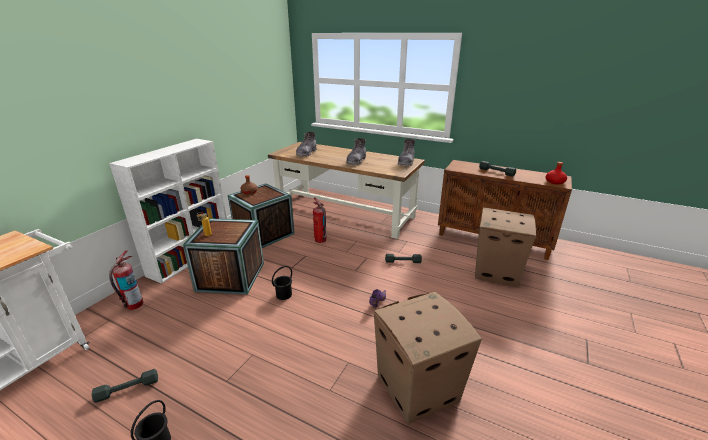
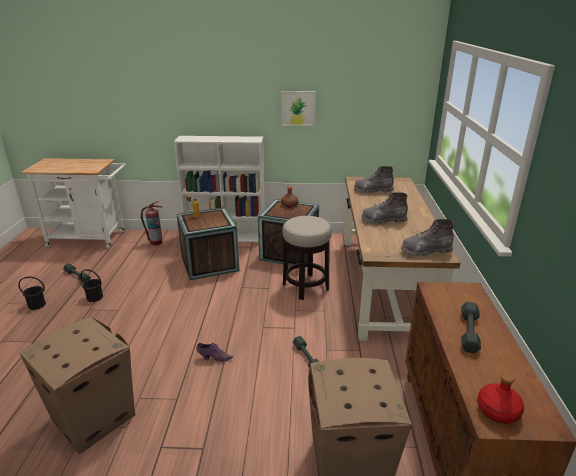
camera: 65 degrees right, 0 degrees up
black bucket [272,266,292,300] -> black bucket moved to [80,269,103,302]
fire extinguisher [313,198,326,243] -> stool [282,216,332,300]
none -> picture [281,91,316,126]

